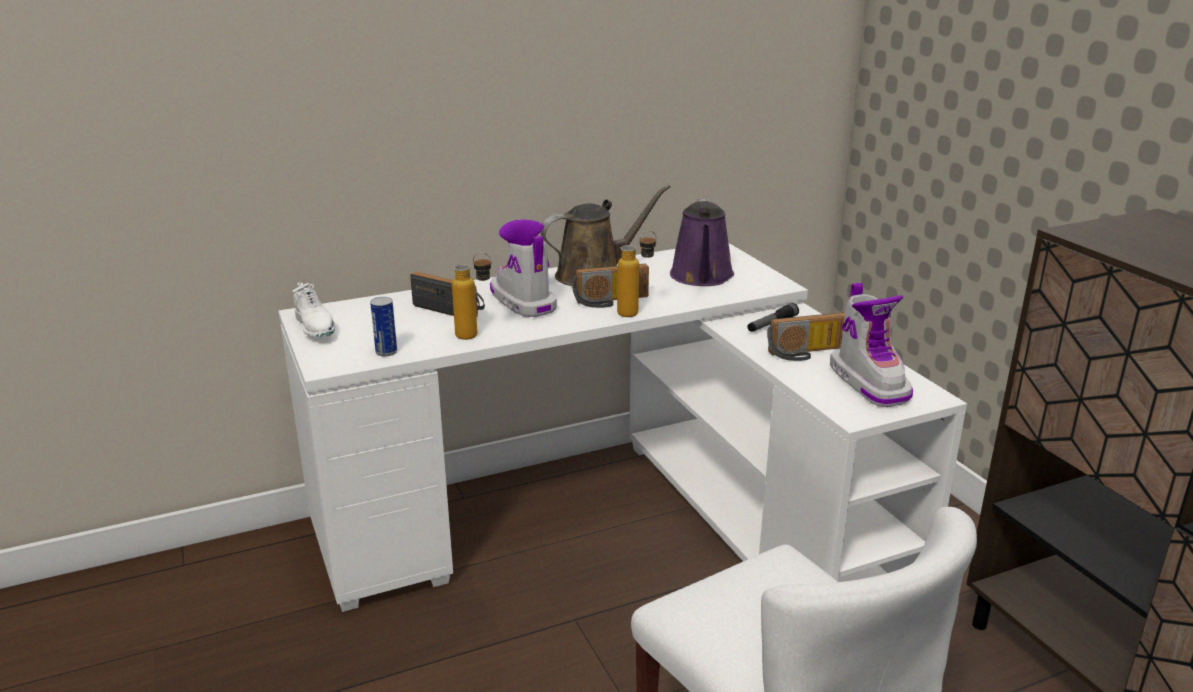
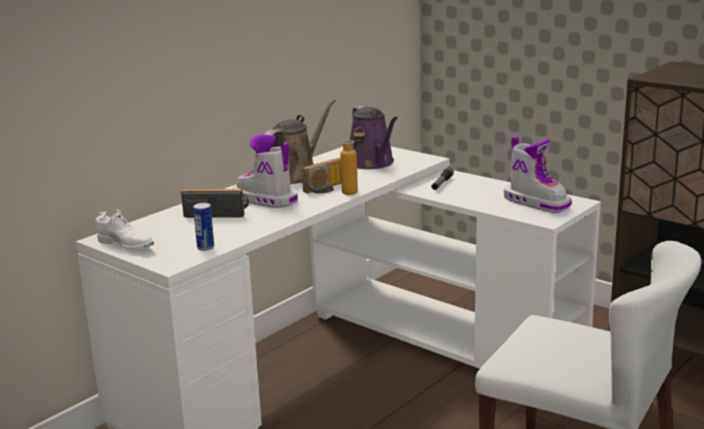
camera: 25 degrees left, 5 degrees down
bottle [452,252,492,340] -> none
radio [767,312,845,361] -> none

